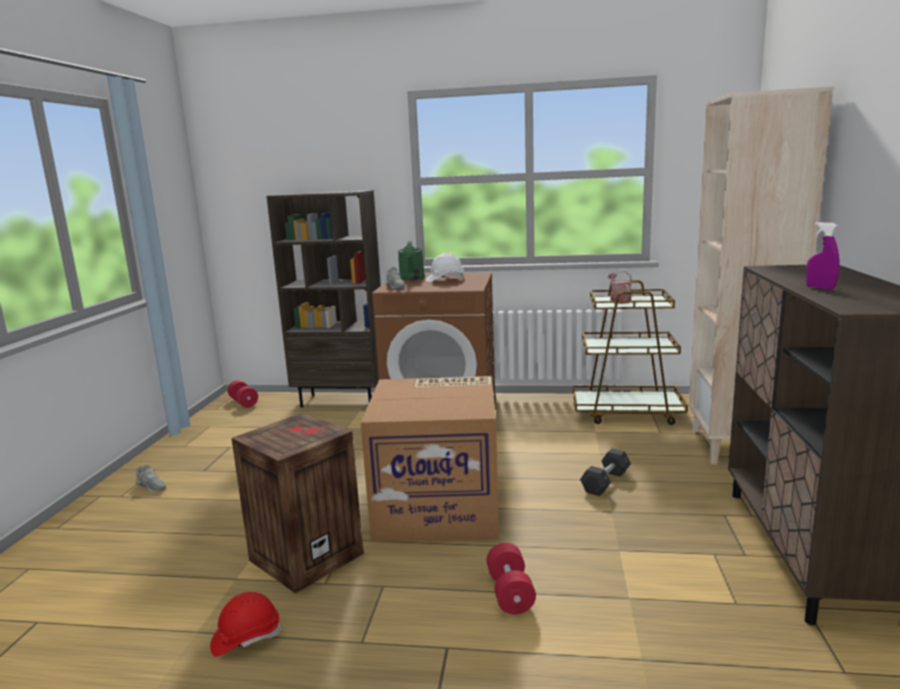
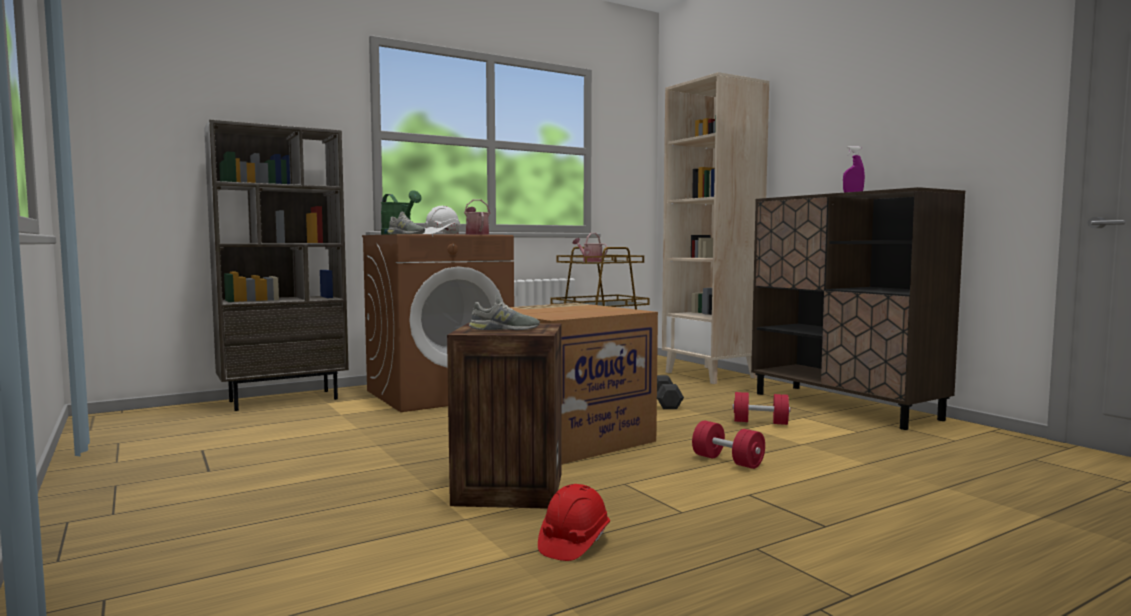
camera: 40 degrees left, 10 degrees down
grey shoe [136,465,166,492] -> grey shoe moved to [469,295,540,330]
red dumbbell [228,380,258,408] -> red dumbbell moved to [732,392,790,425]
none -> watering can [464,199,490,235]

